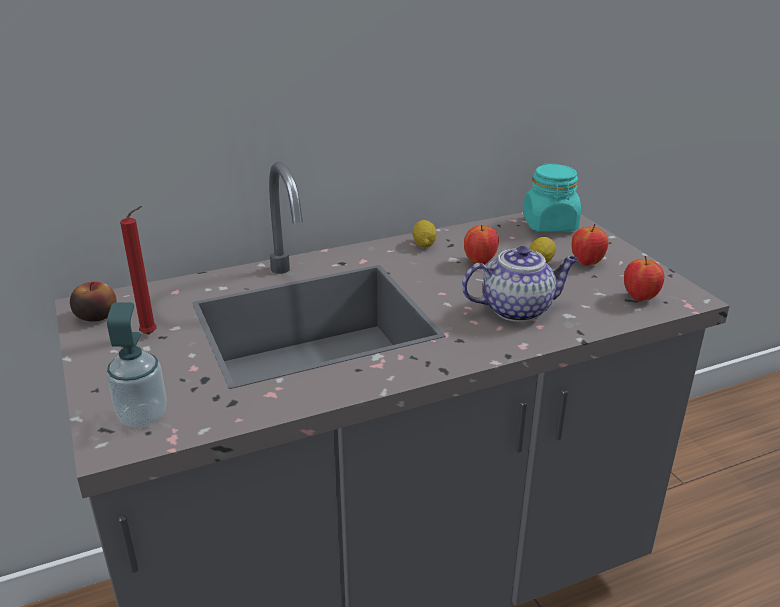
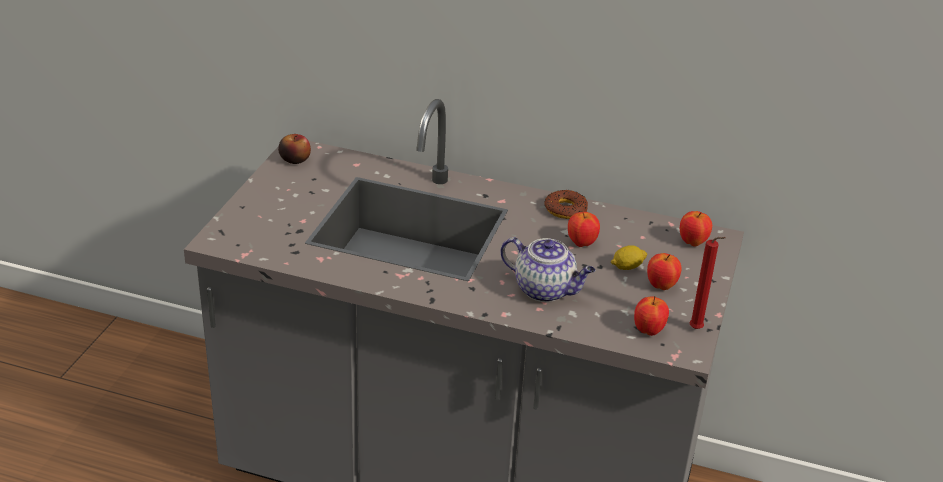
camera: 40 degrees right, 5 degrees up
soap dispenser [107,302,167,427] -> none
red candle [120,206,157,335] -> red candle moved to [690,237,726,329]
lemon [413,220,437,247] -> donut [544,190,588,219]
turquoise jar [523,164,581,232] -> apple [680,211,712,247]

